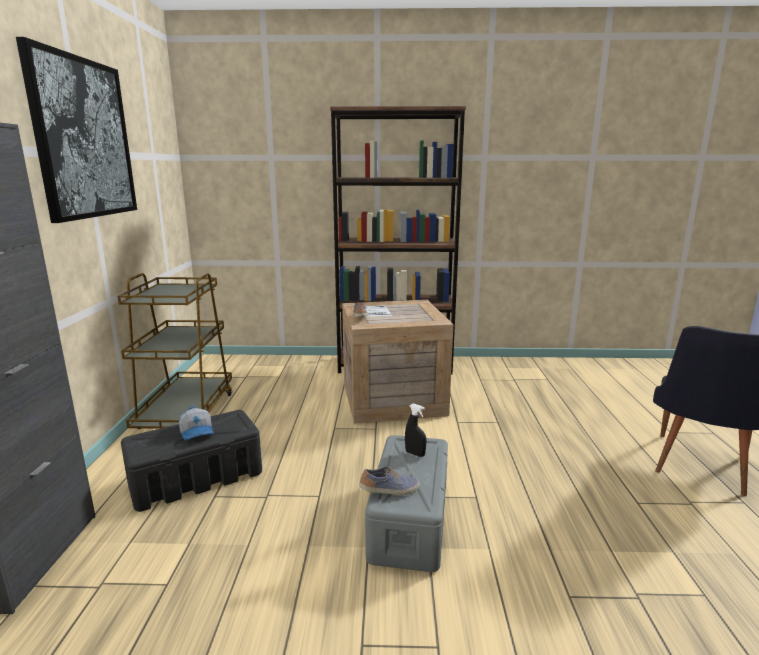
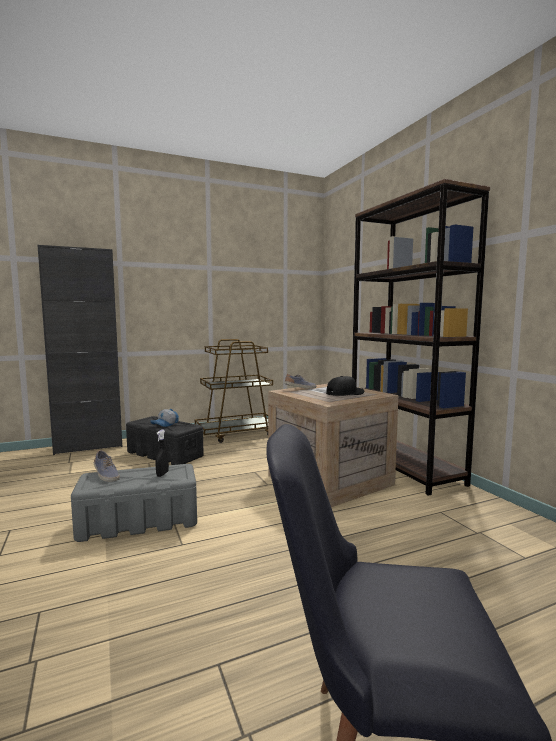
camera: 65 degrees right, 10 degrees down
picture [16,37,137,223] -> none
none -> black cap [326,376,364,396]

